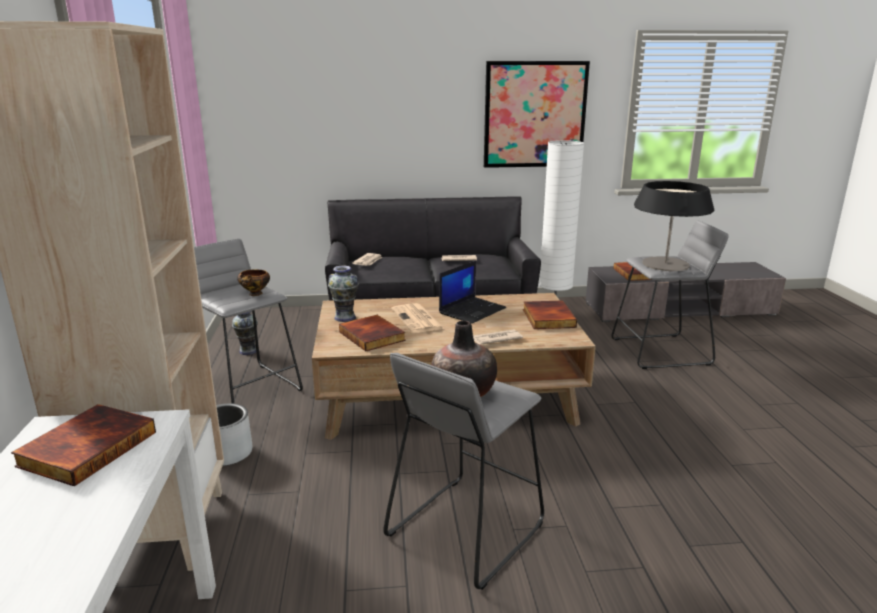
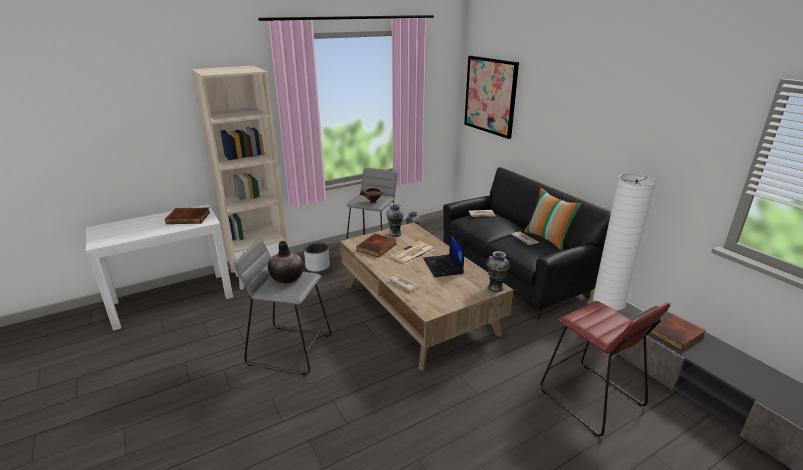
camera: 65 degrees right, 5 degrees up
laptop [439,261,506,324] -> laptop turned 60 degrees clockwise [423,230,465,277]
picture [484,61,590,168] -> picture moved to [464,56,519,139]
book [523,301,577,329] -> none
grey stool [611,220,728,369] -> red stool [541,301,670,436]
table lamp [634,181,714,271] -> none
none -> vase [486,251,509,292]
none -> pillow [524,188,581,250]

